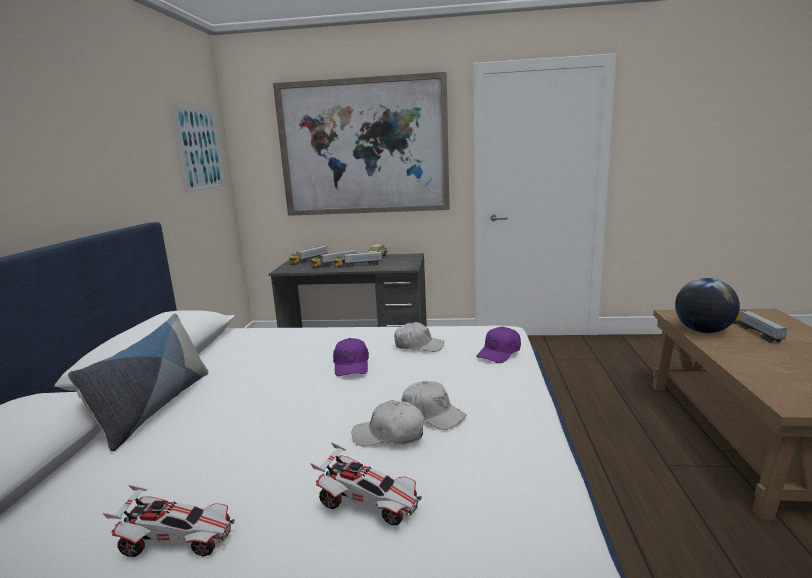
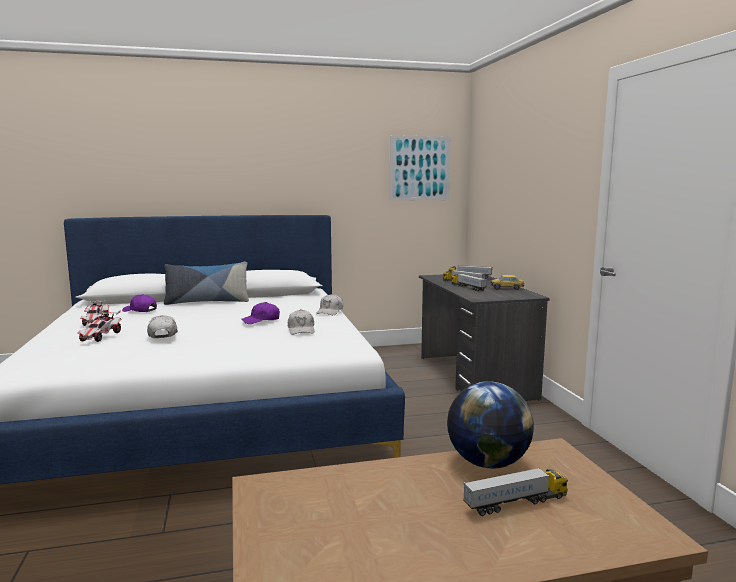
camera: 70 degrees right, 5 degrees down
picture [273,72,450,216] -> none
white cap [401,381,467,430] -> white cap moved to [316,294,343,315]
purple cap [476,327,521,363] -> purple cap moved to [122,294,157,312]

